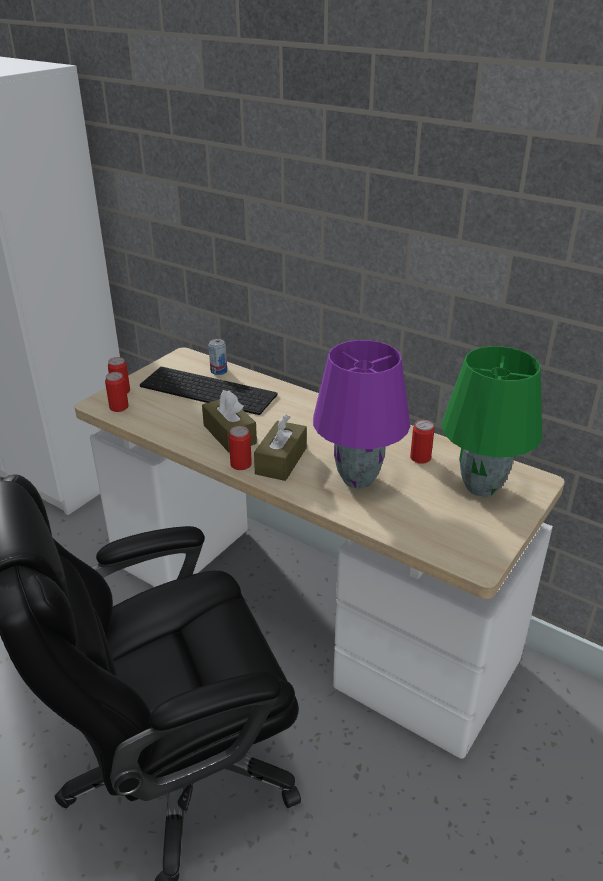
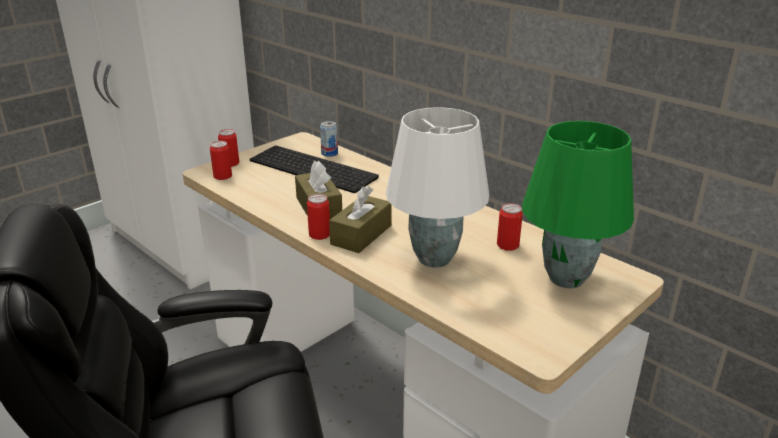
camera: 10 degrees right, 5 degrees down
purple table lamp [313,340,410,489] -> white table lamp [386,107,489,268]

